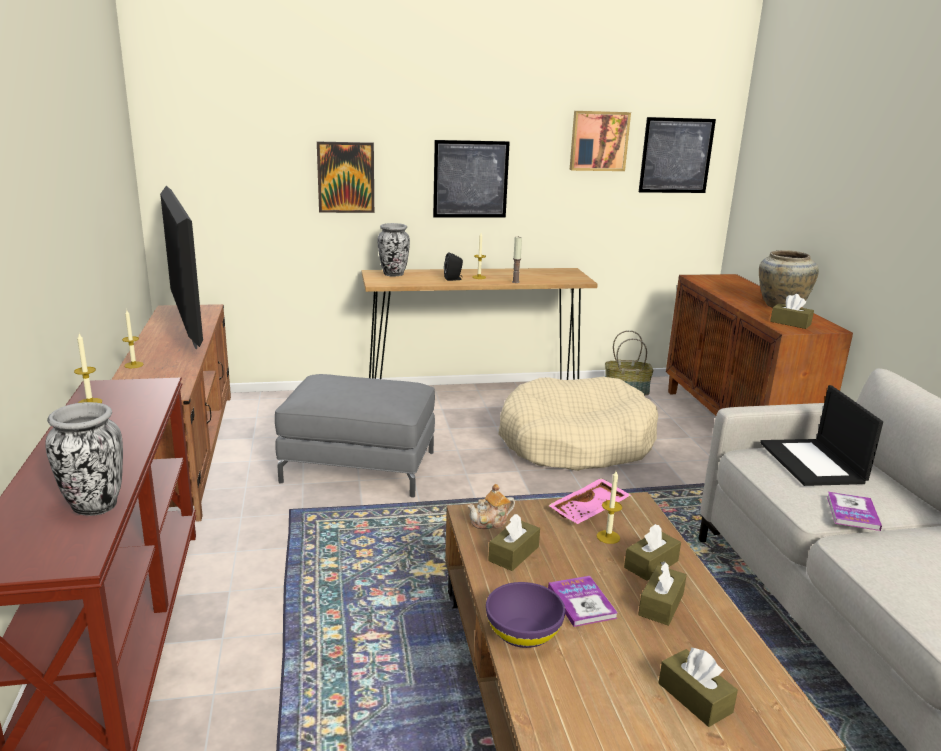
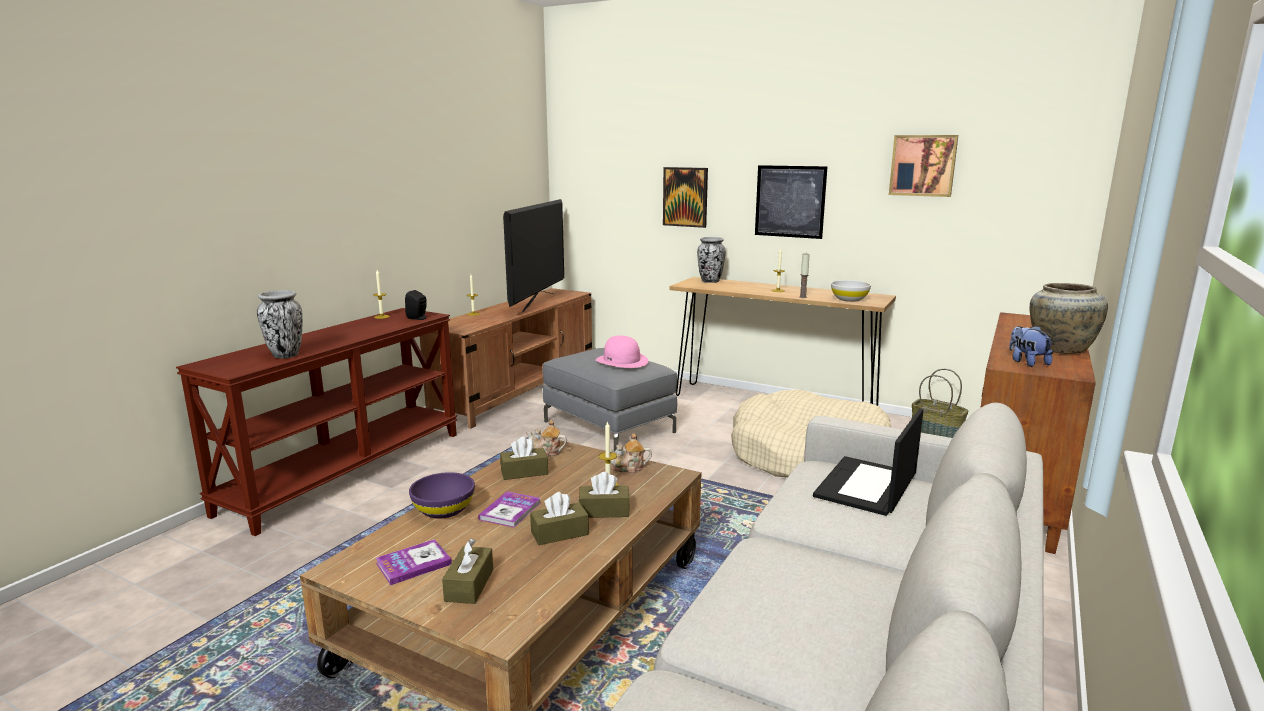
camera: 40 degrees right, 5 degrees down
black speaker [444,252,463,281] -> black speaker moved to [405,290,427,320]
pink tray [548,478,631,524] -> teapot [610,433,652,473]
picture [639,117,716,193] -> none
brown tissue box [770,294,814,329] -> plush toy [1009,326,1053,367]
book [827,492,882,531] -> book moved to [376,539,452,585]
none -> pink hat [596,335,648,368]
none -> white bowl [831,280,871,302]

